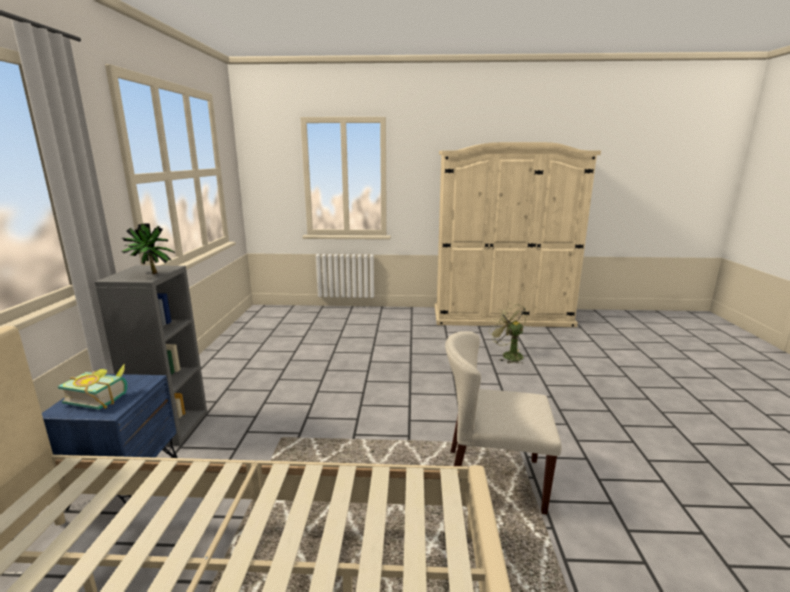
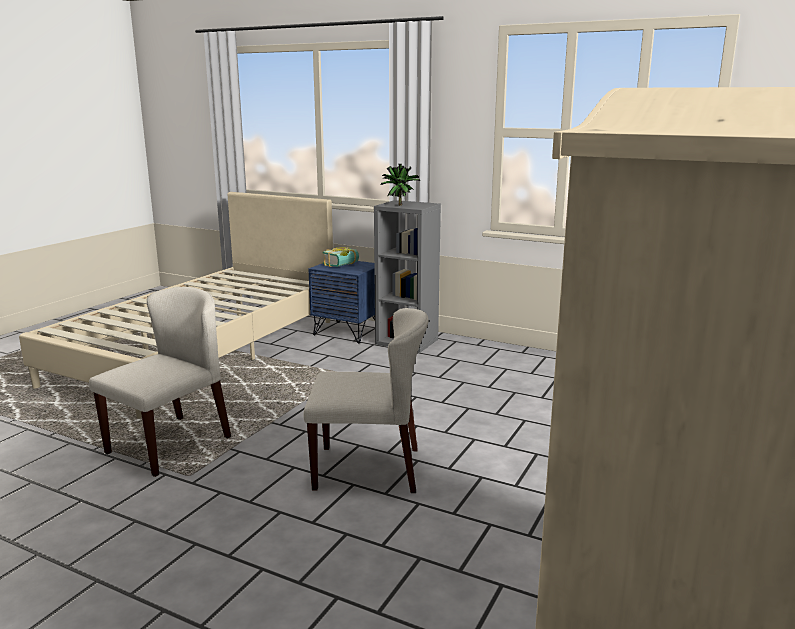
camera: 115 degrees right, 0 degrees up
green fan [489,303,527,364] -> none
none -> beige chair [303,308,429,493]

